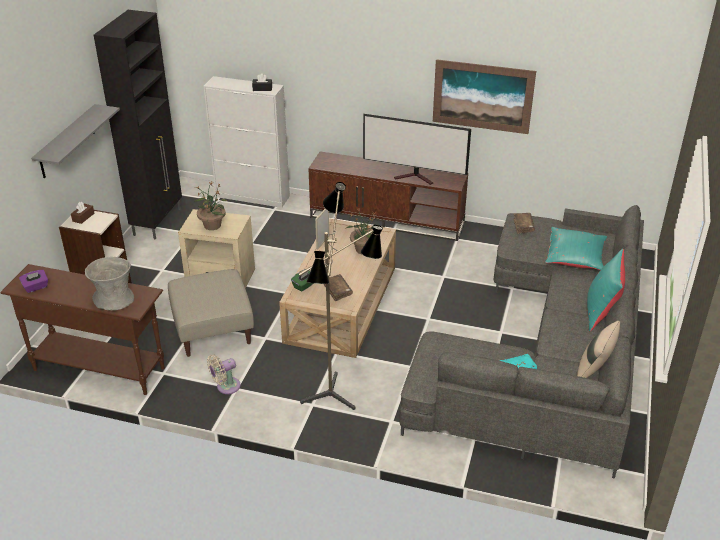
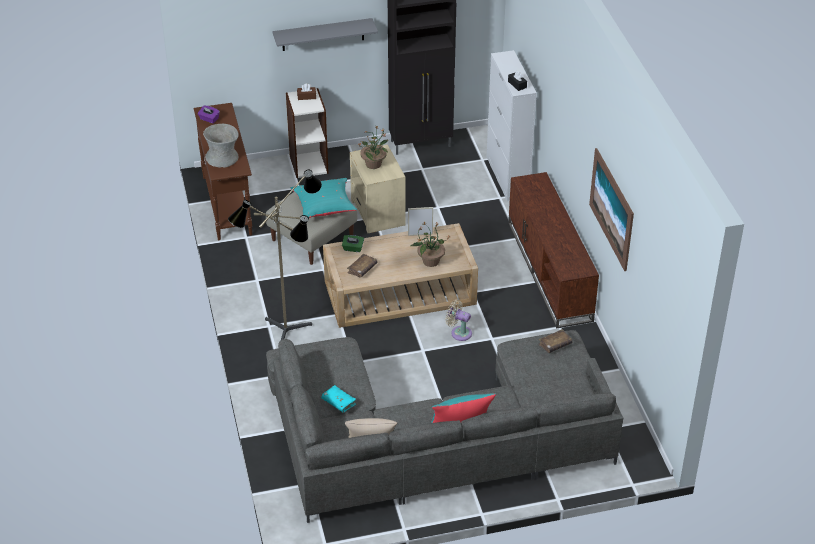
camera: 60 degrees right, 5 degrees up
beige fan [207,354,241,394] -> beige fan moved to [446,300,472,341]
television [363,114,471,185] -> none
turquoise pillow [545,227,607,270] -> turquoise pillow moved to [290,178,357,218]

